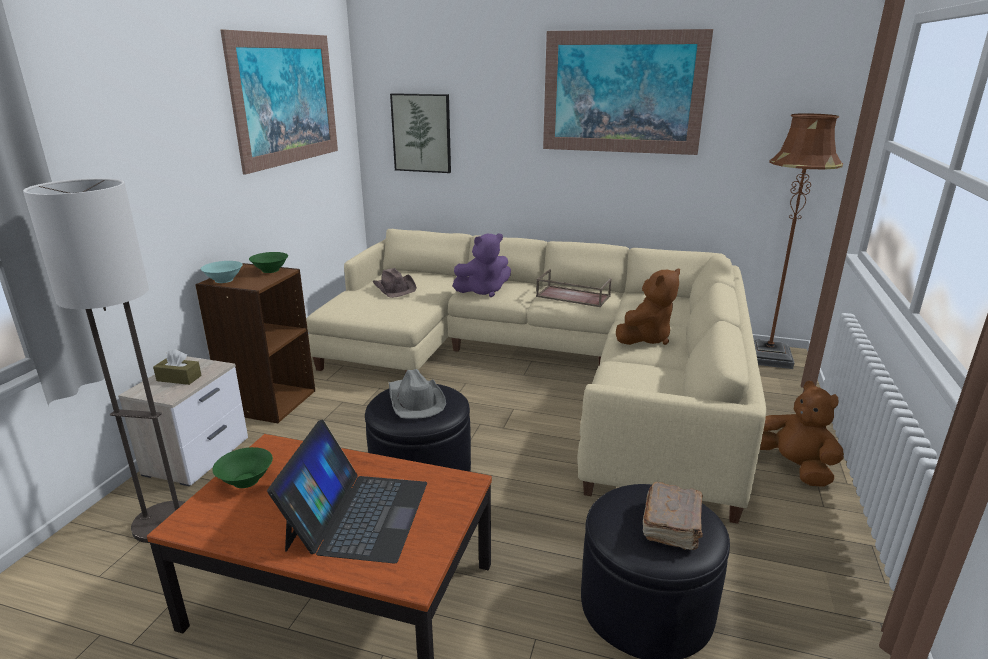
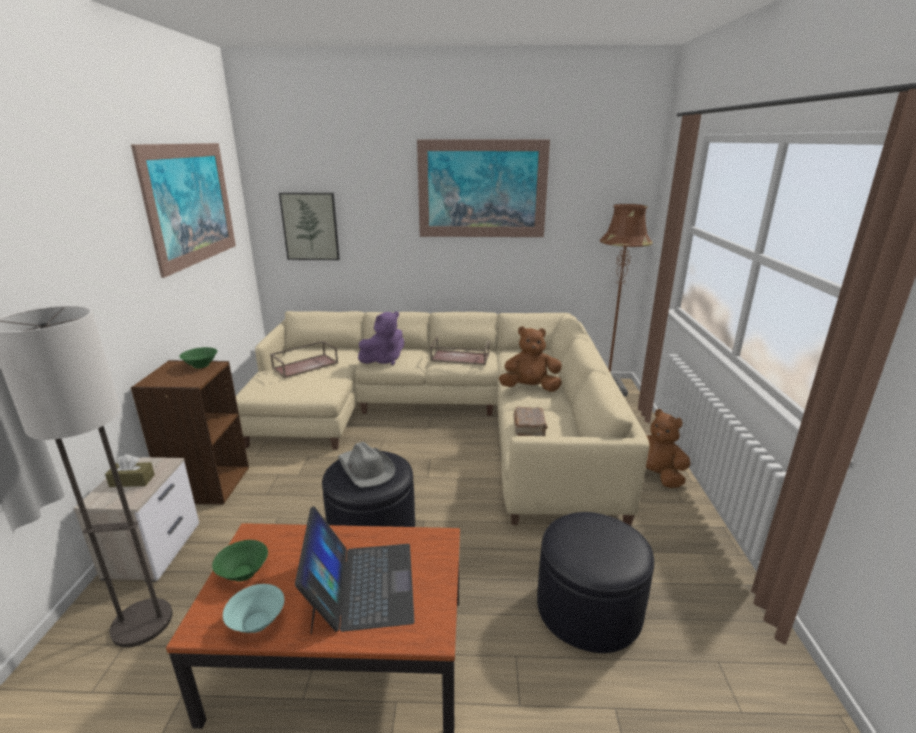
camera: 15 degrees left, 0 degrees up
turquoise bowl [201,261,243,283] -> turquoise bowl moved to [223,584,284,633]
brown hat [372,268,417,298] -> brown tray [270,341,338,378]
brown plush toy [616,268,680,345] -> brown plush toy turned 120 degrees counterclockwise [499,326,562,392]
brown book [643,482,703,550] -> brown book moved to [513,407,548,436]

